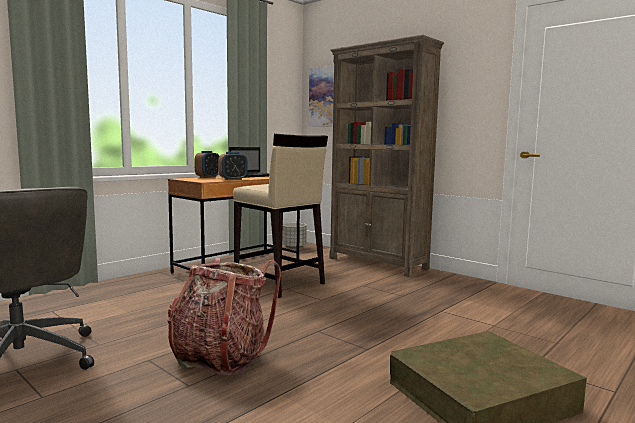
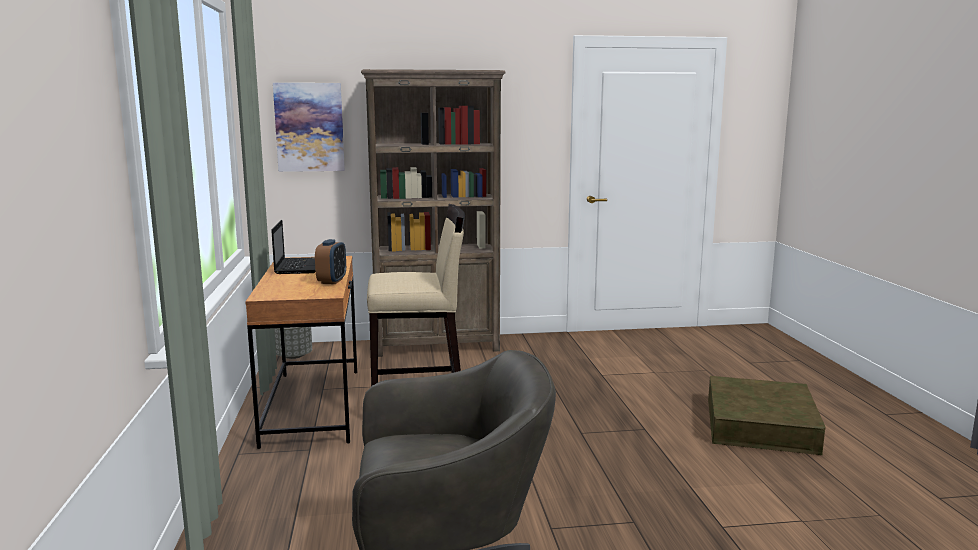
camera: 50 degrees left, 5 degrees up
backpack [168,257,281,376] -> none
alarm clock [194,151,219,178] -> none

